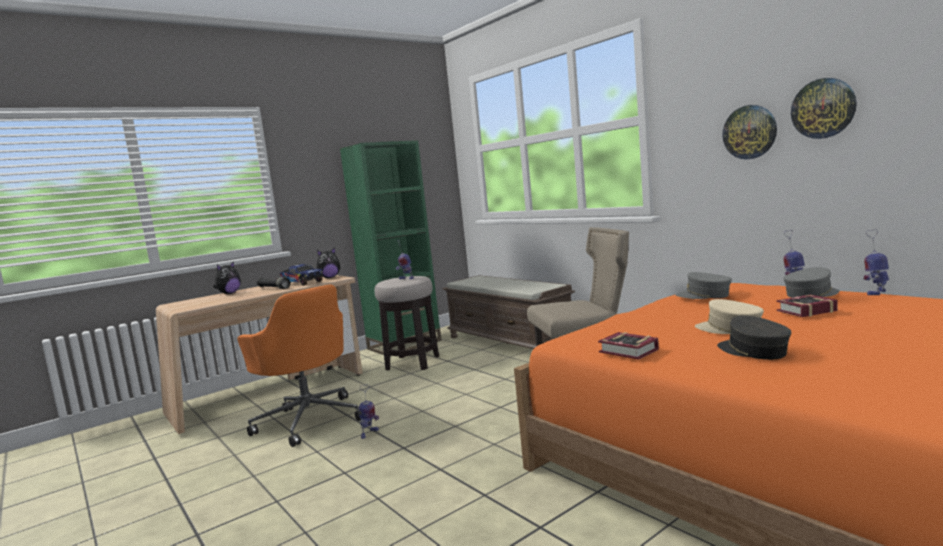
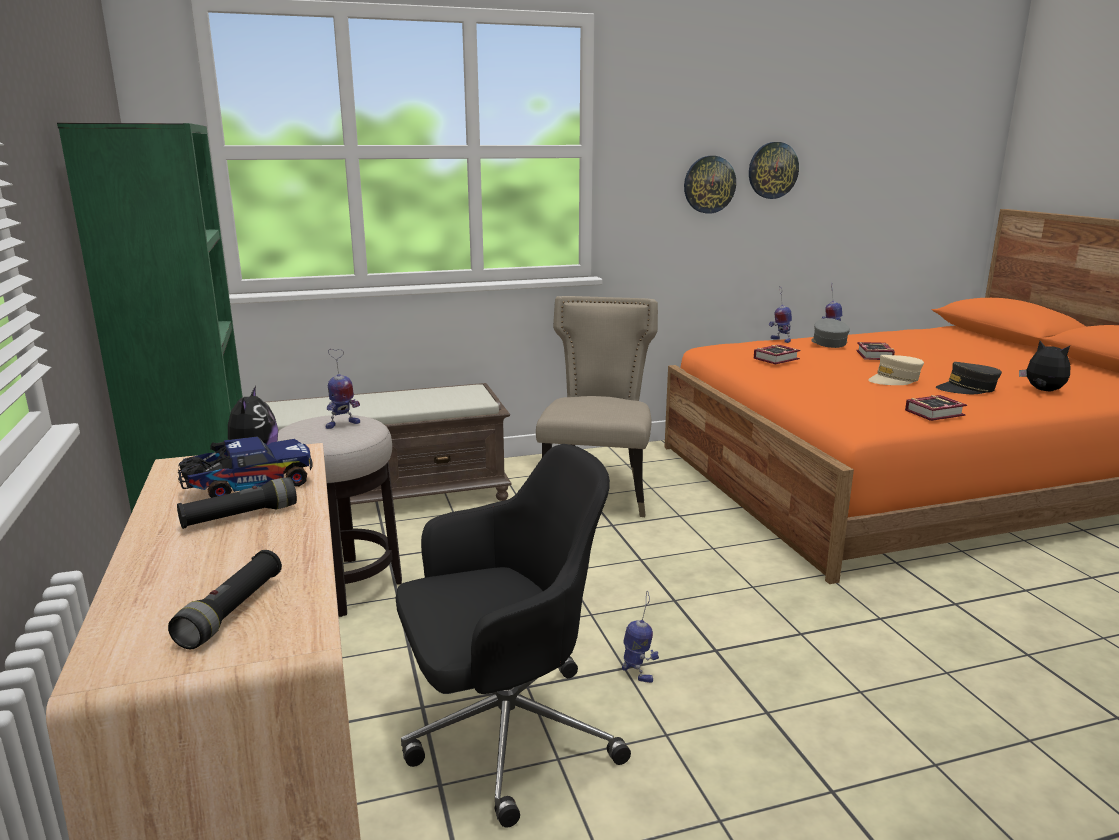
camera: 70 degrees left, 10 degrees up
plush toy [213,261,241,294] -> plush toy moved to [1019,341,1070,391]
orange office chair [237,284,361,447] -> black office chair [396,444,631,828]
grey cap [675,272,732,299] -> book [753,345,800,365]
none -> black flashlight [168,550,282,649]

